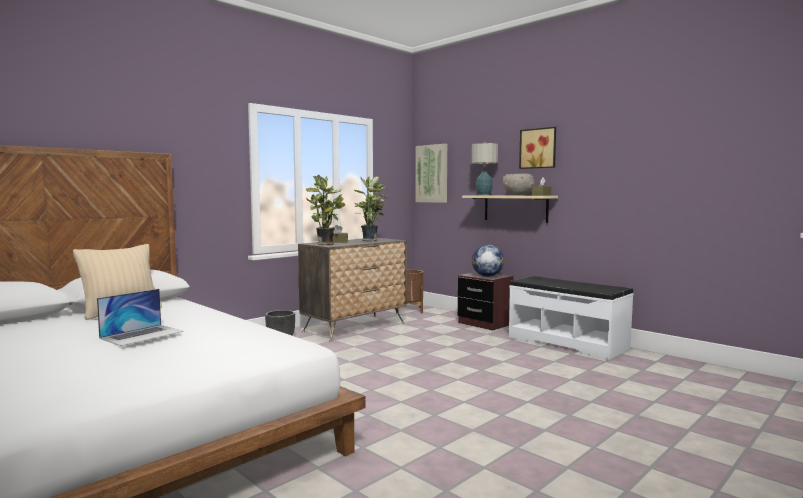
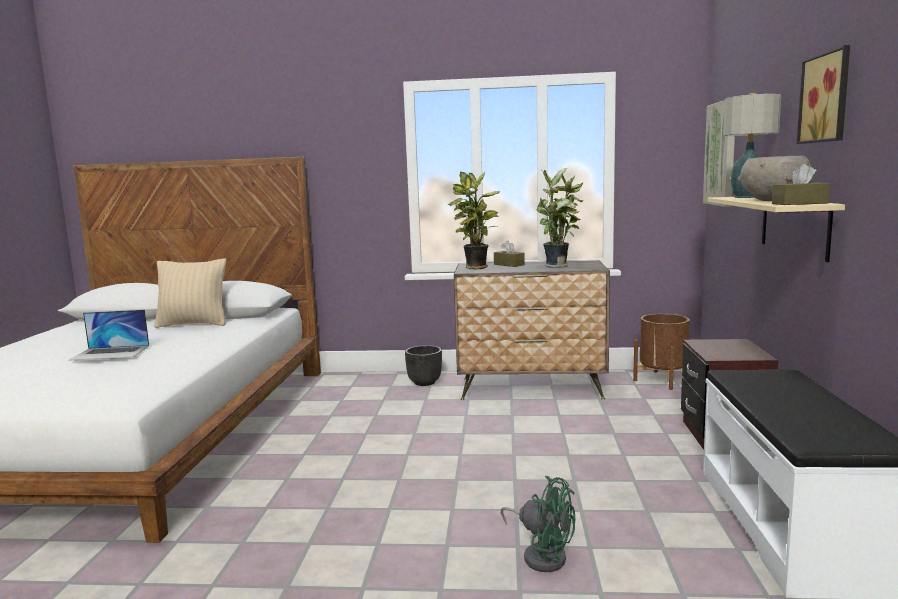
camera: 50 degrees right, 5 degrees up
globe [472,244,504,277] -> none
none -> green fan [501,476,575,572]

